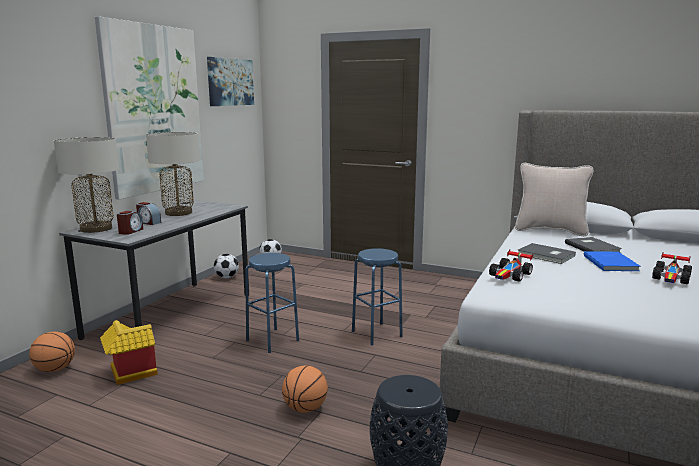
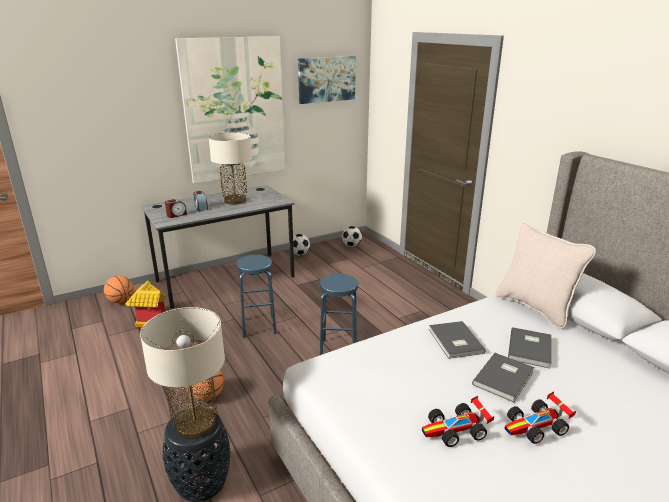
camera: 35 degrees right, 10 degrees up
table lamp [54,137,119,233] -> table lamp moved to [140,307,225,439]
toy car [489,250,533,282] -> toy car moved to [422,396,494,447]
blue book [584,251,641,271] -> grey book [472,353,534,402]

